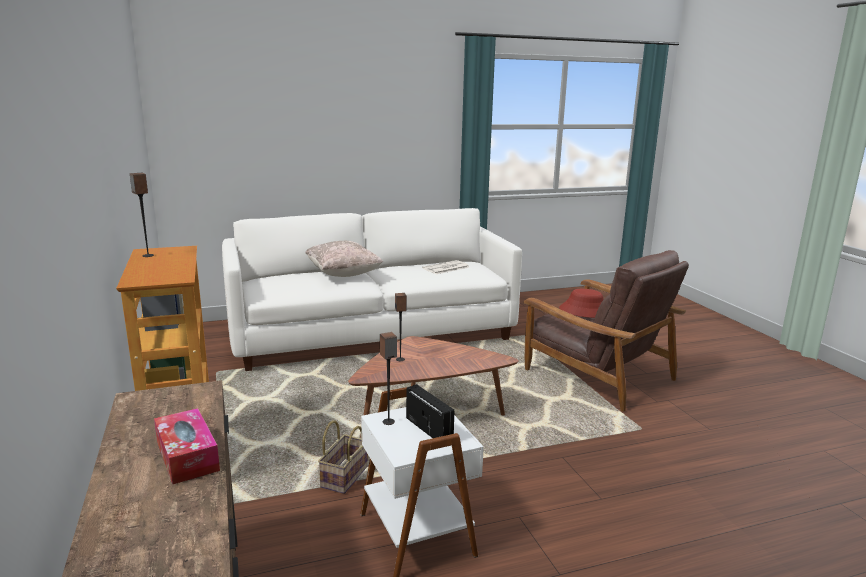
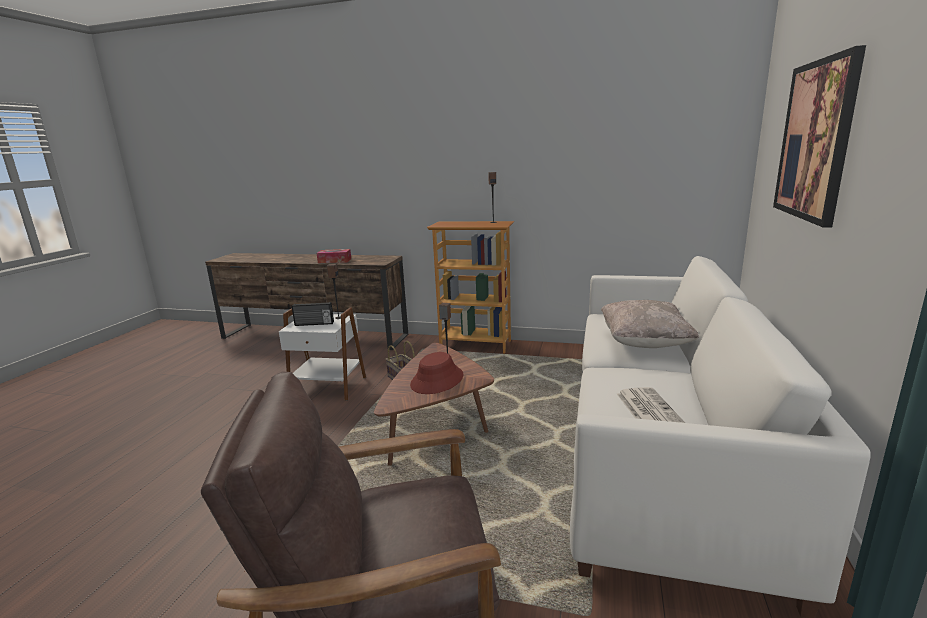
camera: 125 degrees right, 0 degrees up
red hat [559,289,603,318] -> red hat moved to [410,352,463,394]
none -> picture [773,45,866,227]

